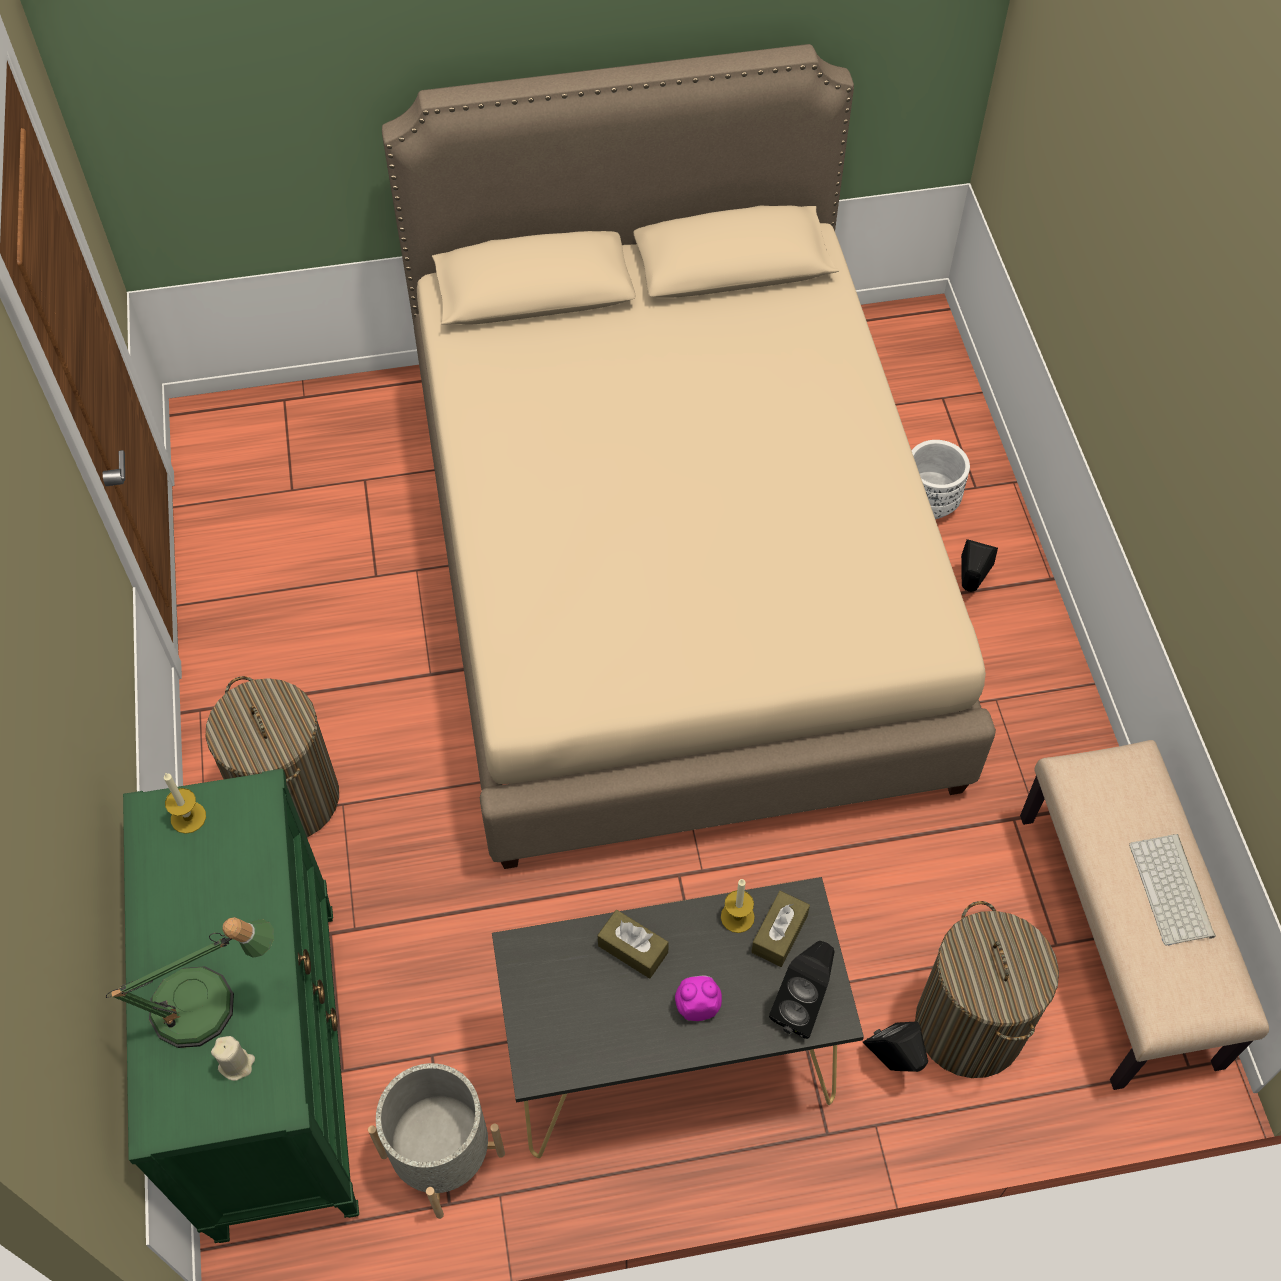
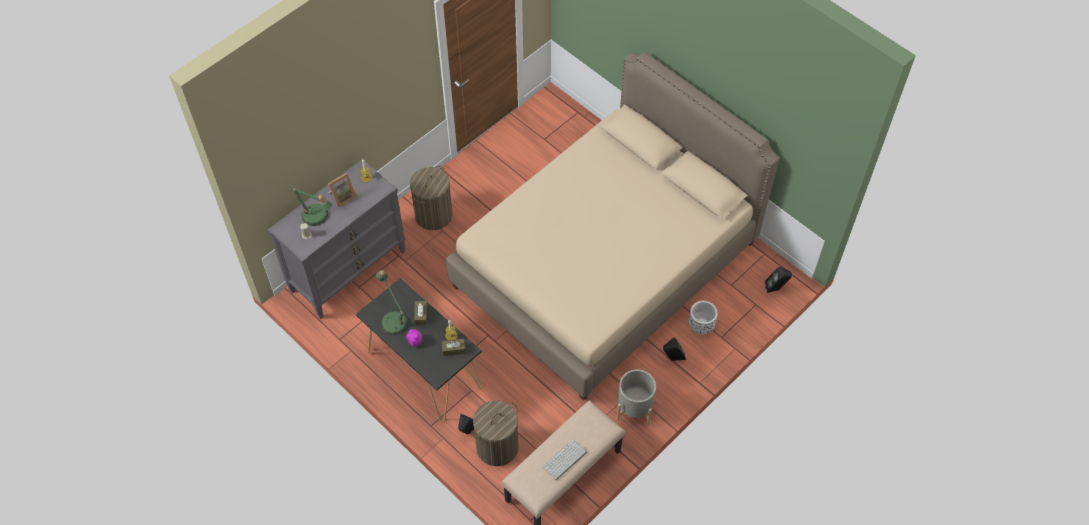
camera: 55 degrees right, 0 degrees up
green dresser [123,769,359,1243] -> grey dresser [268,159,406,319]
grey planter [368,1063,505,1219] -> grey planter moved to [616,369,656,425]
black speaker [769,941,835,1039] -> black speaker moved to [765,267,792,293]
none -> picture frame [328,173,357,208]
none -> table lamp [376,270,408,335]

